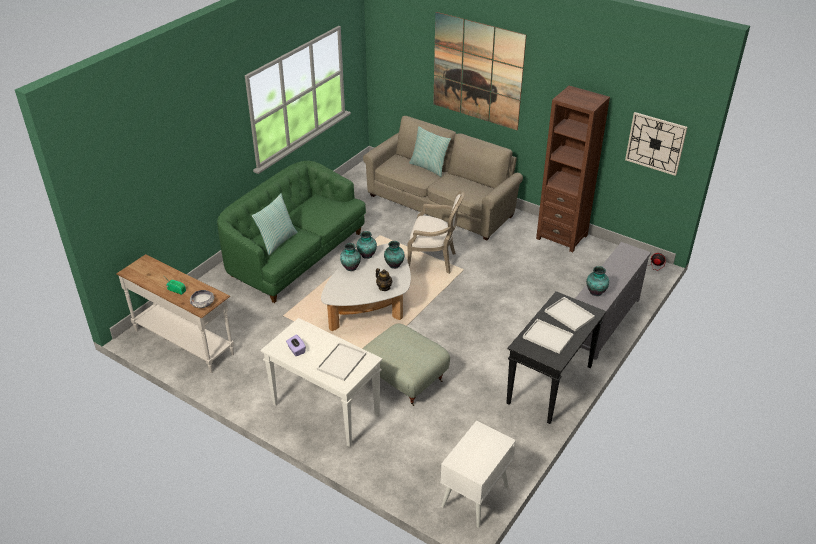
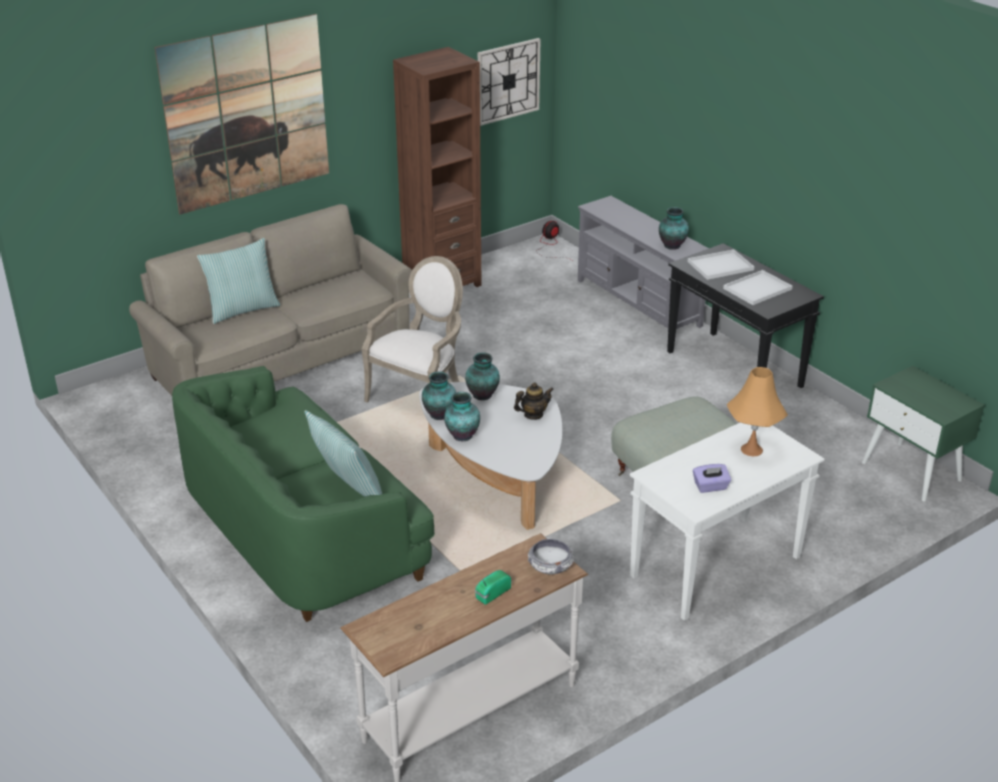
camera: 70 degrees left, 5 degrees down
white tray [317,342,366,381] -> orange table lamp [727,367,788,456]
white nightstand [440,421,516,528] -> green nightstand [862,366,985,501]

